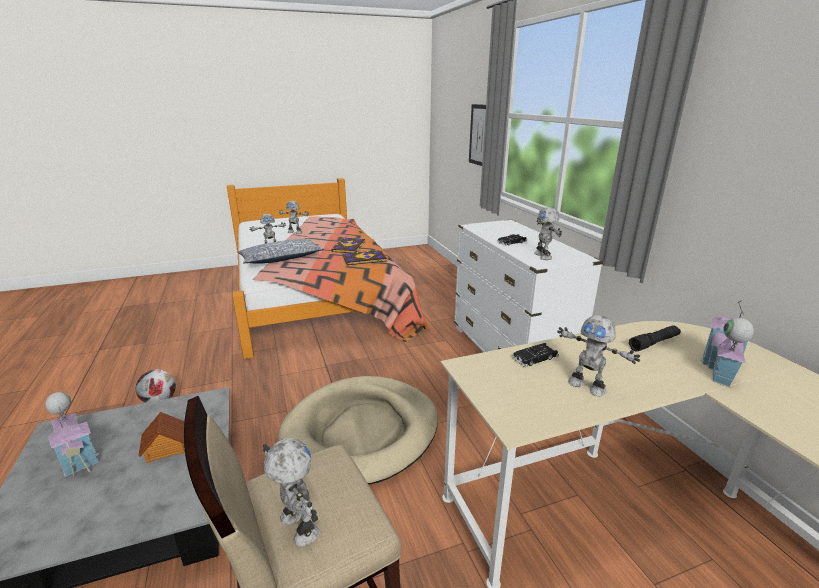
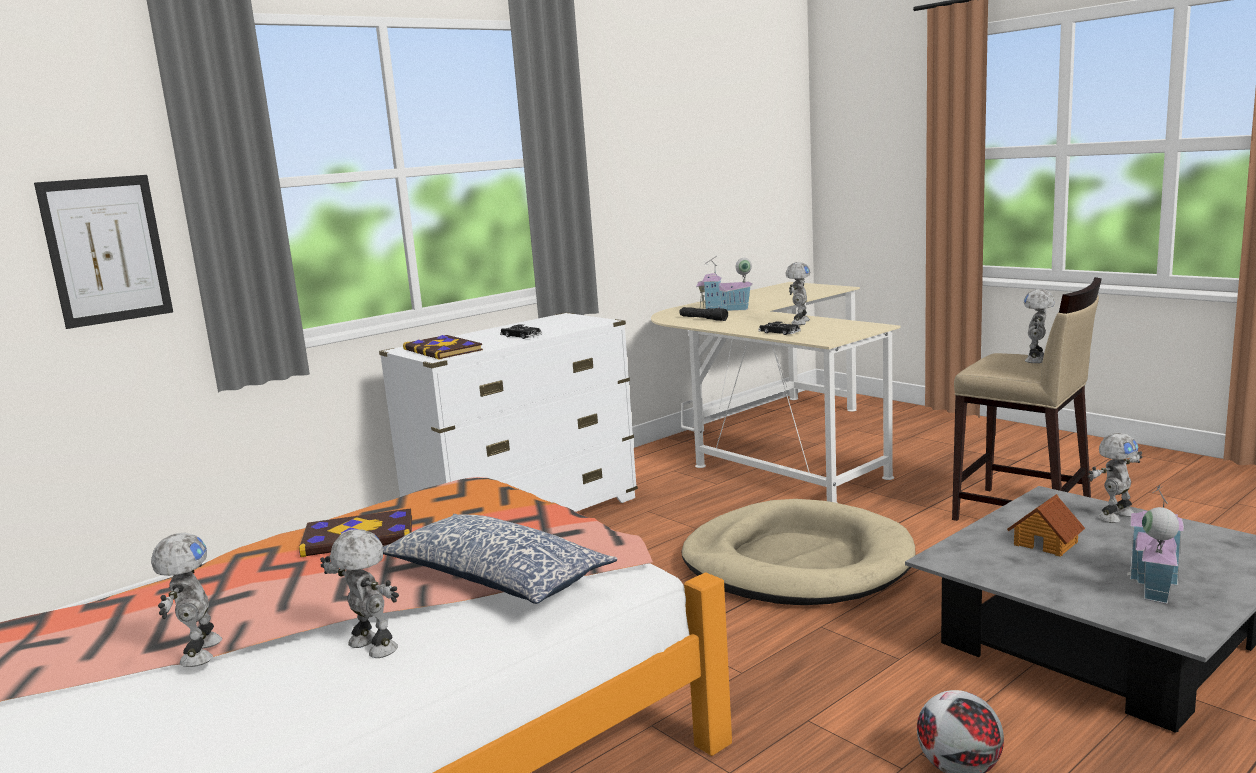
camera: 110 degrees left, 10 degrees down
book [343,250,387,266] -> book moved to [403,335,483,360]
toy robot [534,207,562,260] -> toy robot moved to [1087,433,1142,523]

